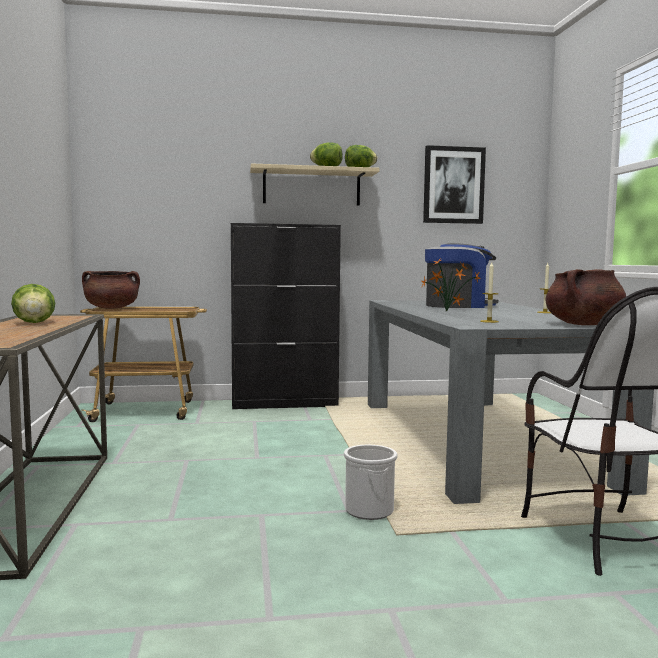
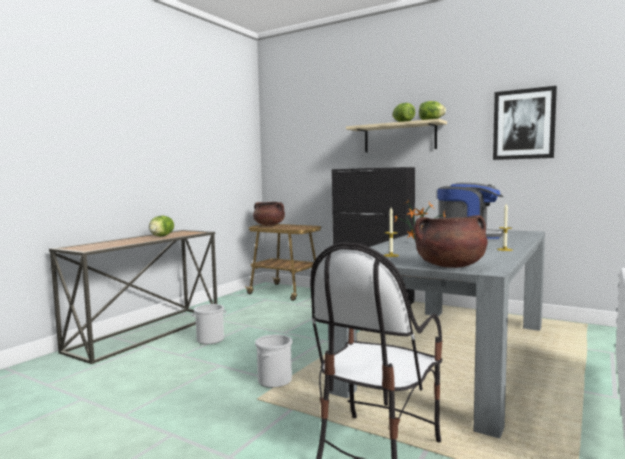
camera: 40 degrees right, 0 degrees up
none -> bucket [192,304,227,345]

